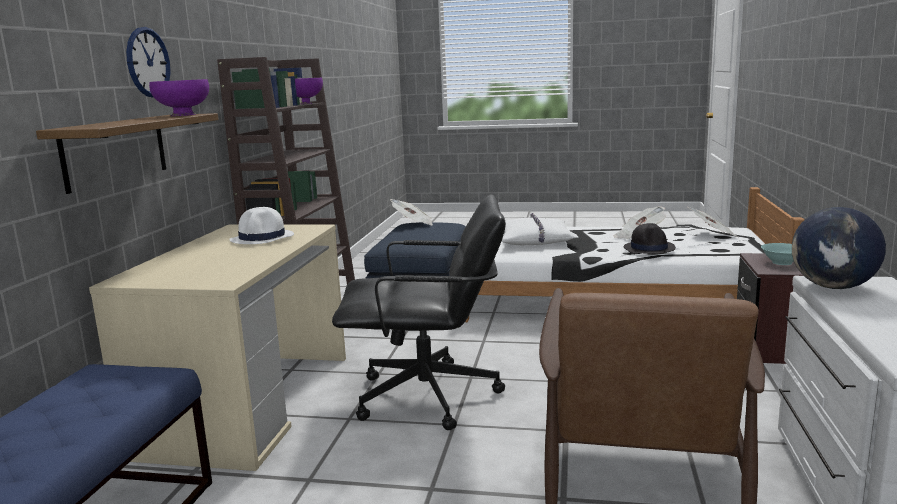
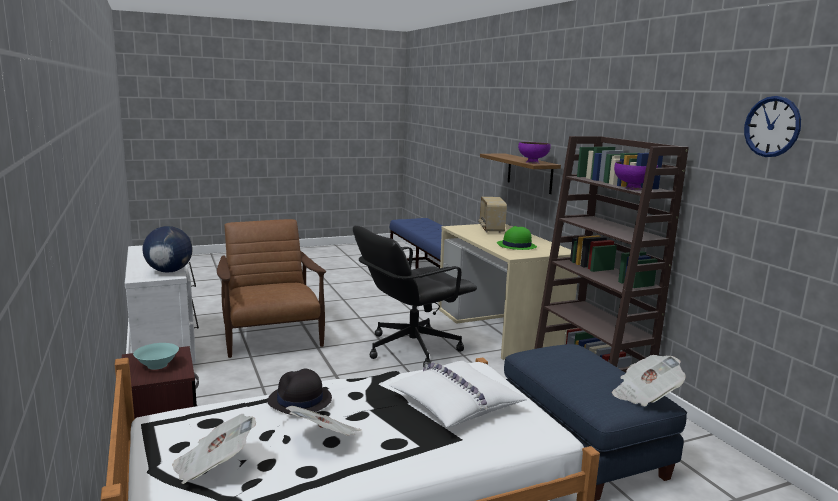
camera: 145 degrees right, 0 degrees up
wall clock [126,27,171,98] -> wall clock moved to [744,96,801,157]
white hat [229,207,294,244] -> green hat [497,226,537,250]
none -> radio [478,197,507,233]

